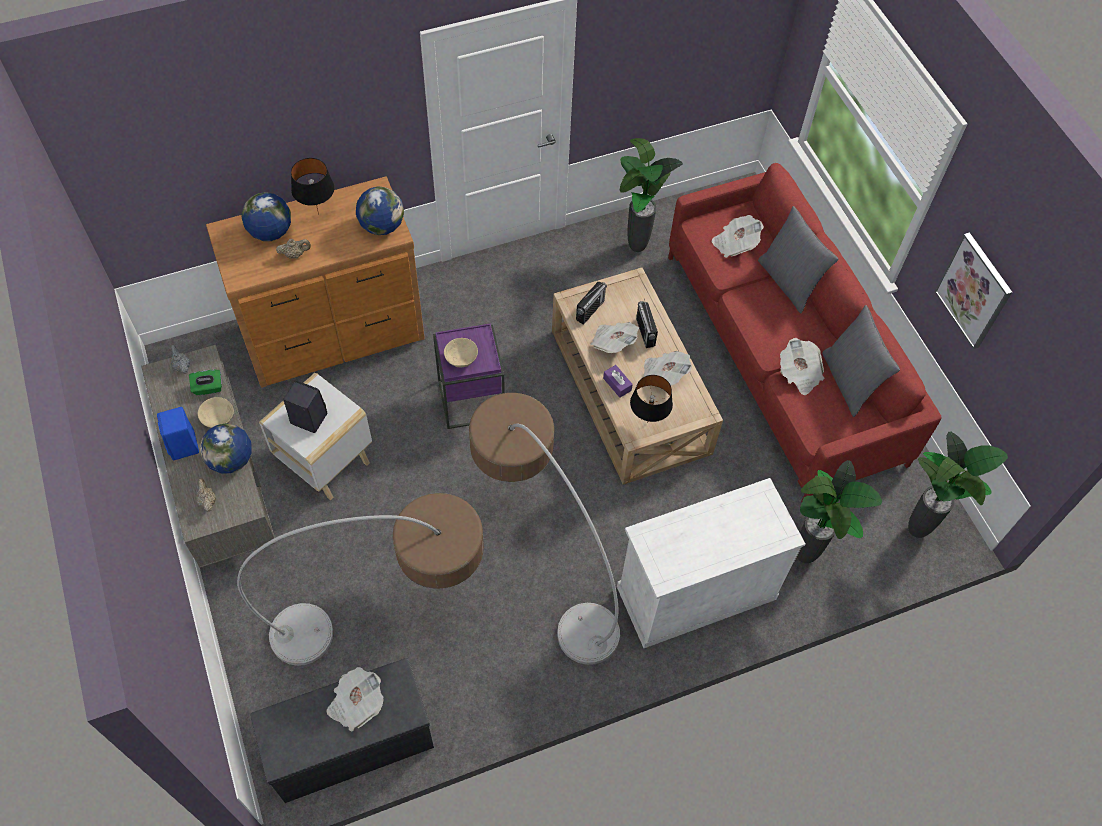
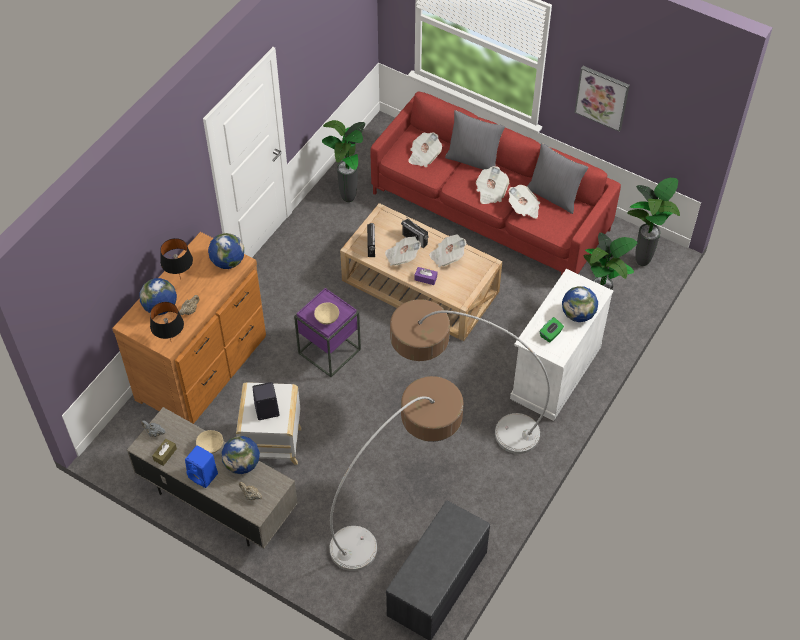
camera: 35 degrees left, 5 degrees down
green tissue box [189,370,222,395] -> green tissue box moved to [539,317,564,343]
newspaper [326,667,383,732] -> newspaper moved to [476,166,509,204]
black table lamp [630,375,673,422] -> black table lamp moved to [150,302,184,343]
none -> brown tissue box [152,439,177,466]
none -> globe [562,286,598,322]

